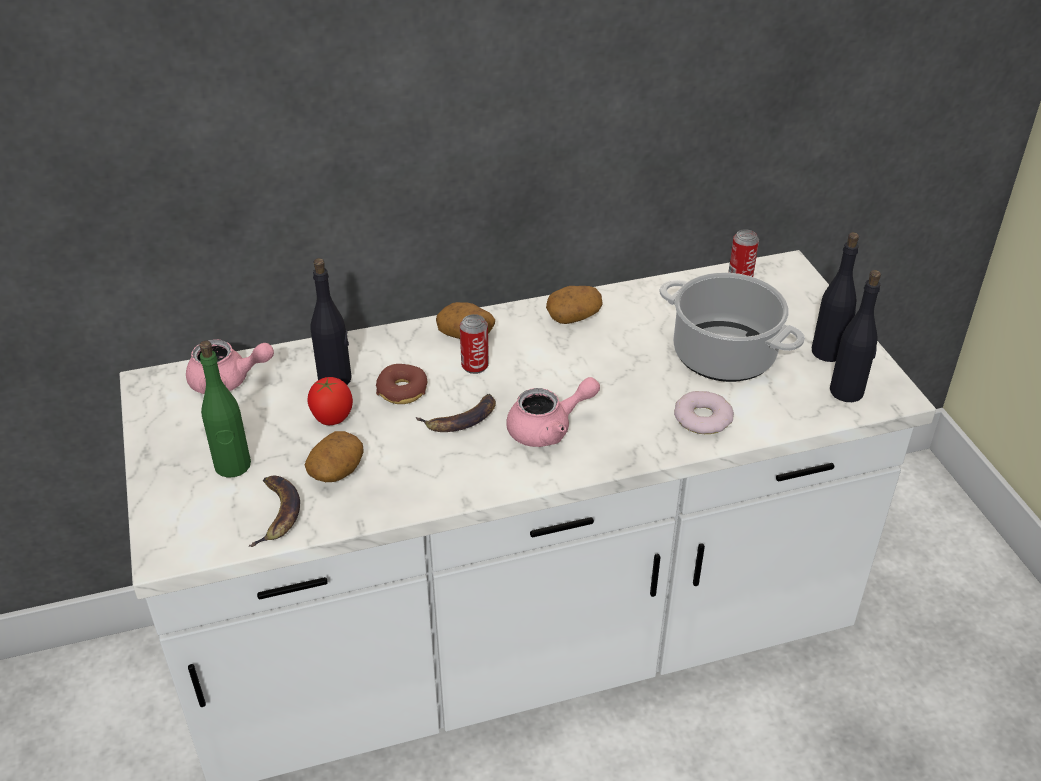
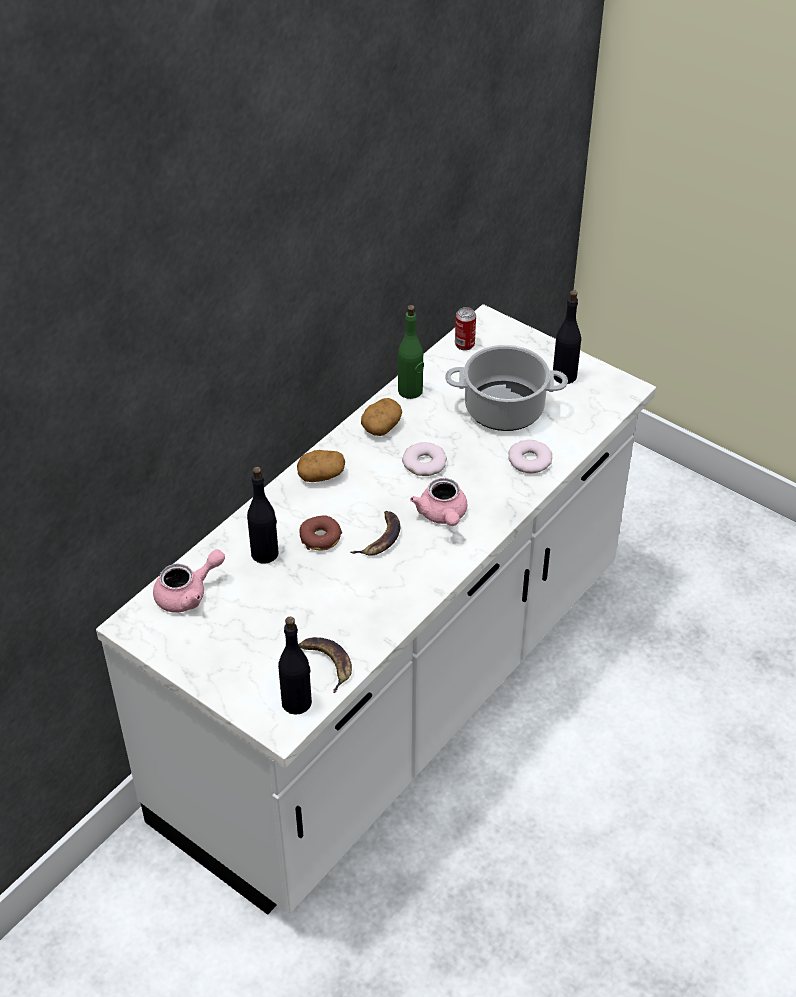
camera: 35 degrees left, 5 degrees up
green bottle [199,341,251,477] -> green bottle moved to [398,305,424,399]
potato [305,431,364,482] -> none
tomato [307,377,353,425] -> none
can [460,314,489,374] -> none
pink teapot [506,377,600,447] -> pink teapot turned 135 degrees clockwise [410,478,467,526]
black bottle [830,270,881,402] -> black bottle moved to [278,617,312,715]
none -> donut [402,442,447,476]

